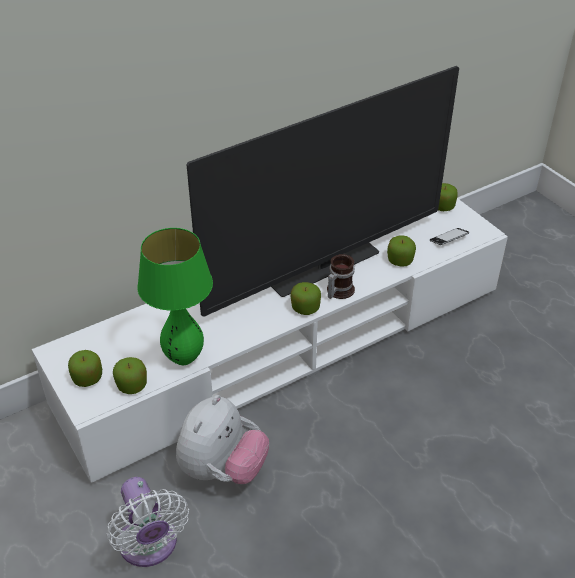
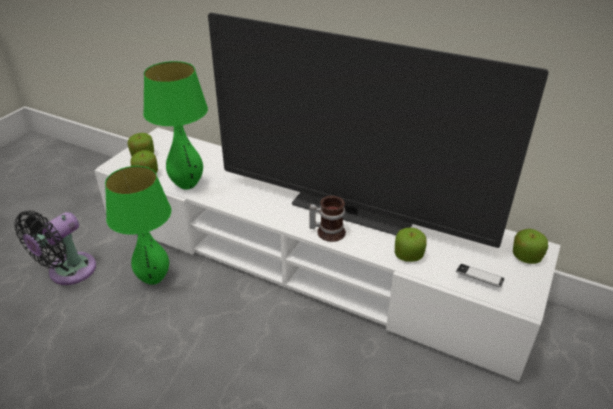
camera: 60 degrees right, 5 degrees down
white fan [106,477,189,567] -> black fan [14,211,96,285]
plush toy [176,395,269,484] -> green table lamp [105,166,171,285]
apple [291,282,321,315] -> none

